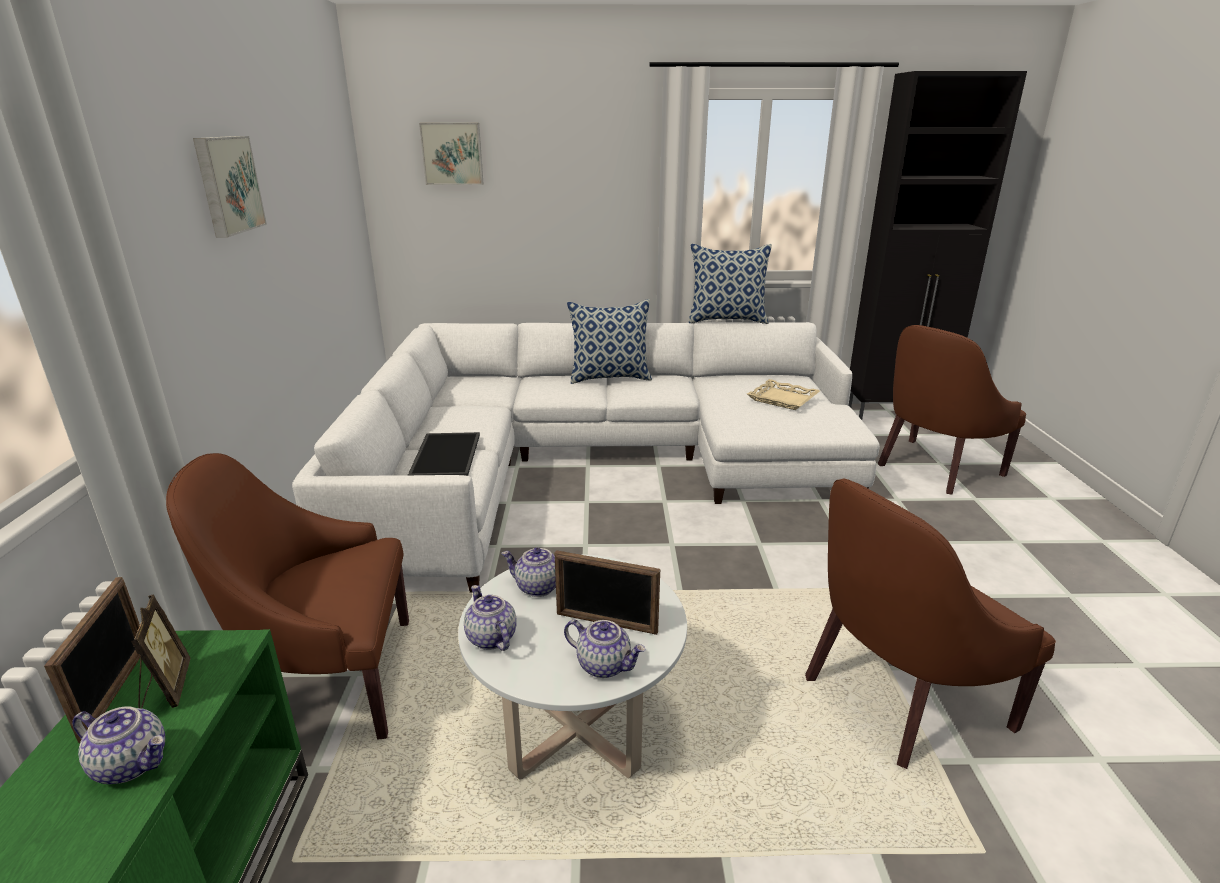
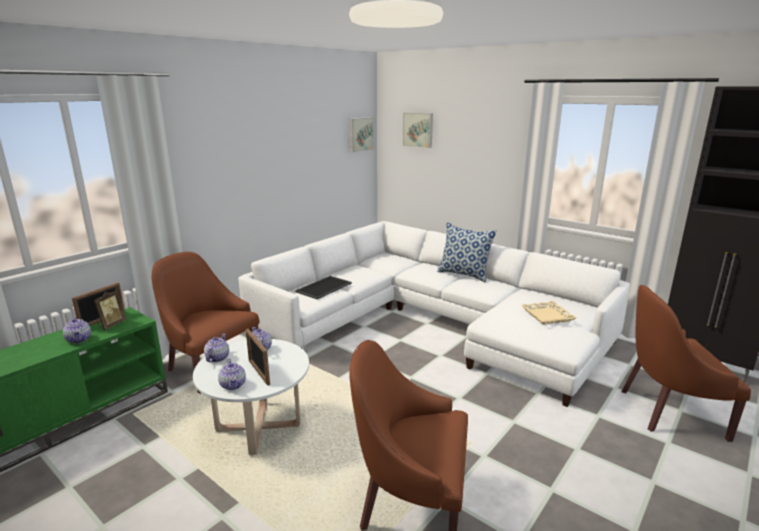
camera: 40 degrees right, 5 degrees down
picture [193,136,267,238] -> picture moved to [349,117,374,152]
pillow [689,244,772,324] -> none

